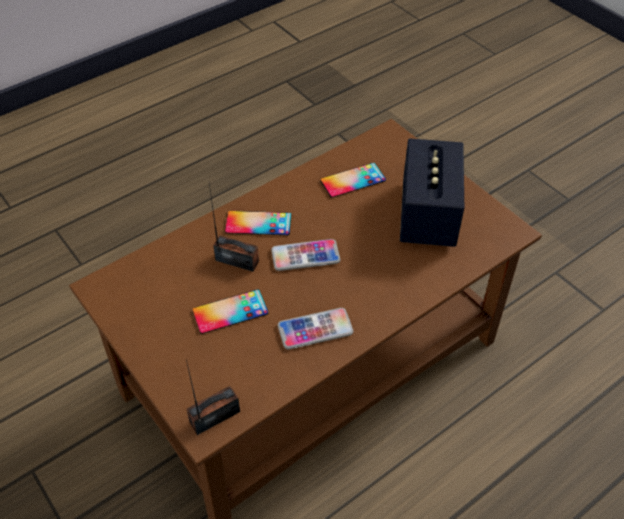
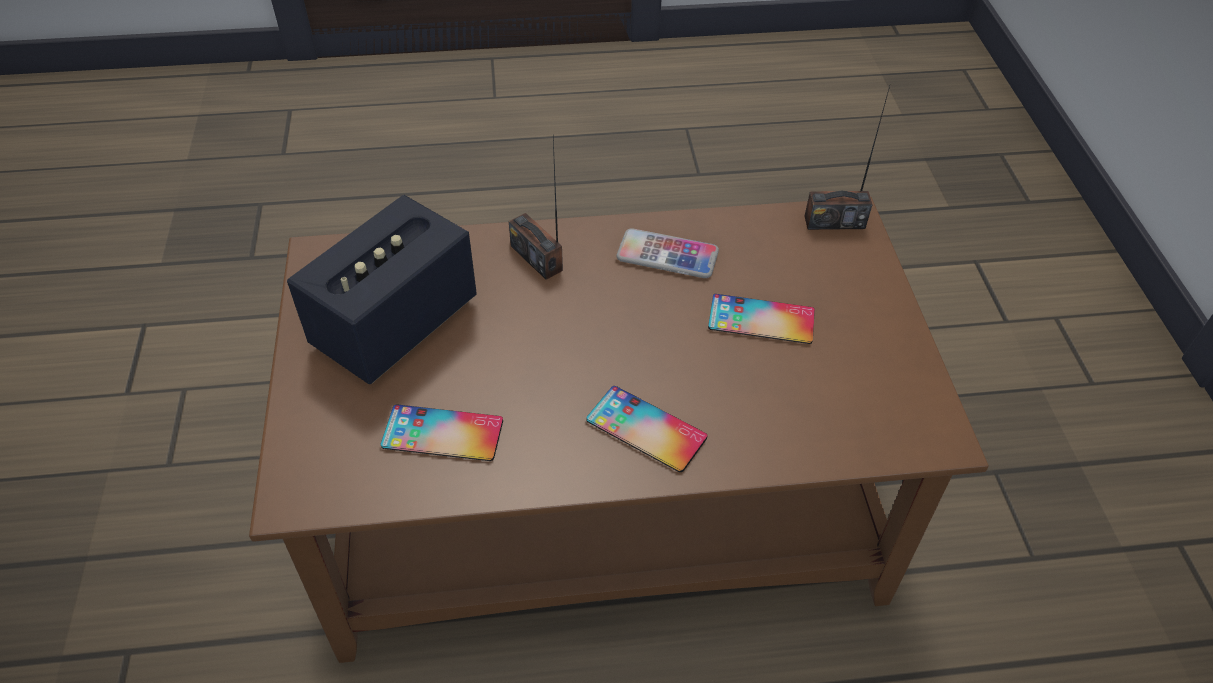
camera: 150 degrees left, 0 degrees up
radio [209,184,259,272] -> radio moved to [509,138,563,280]
phone [271,239,340,271] -> none

